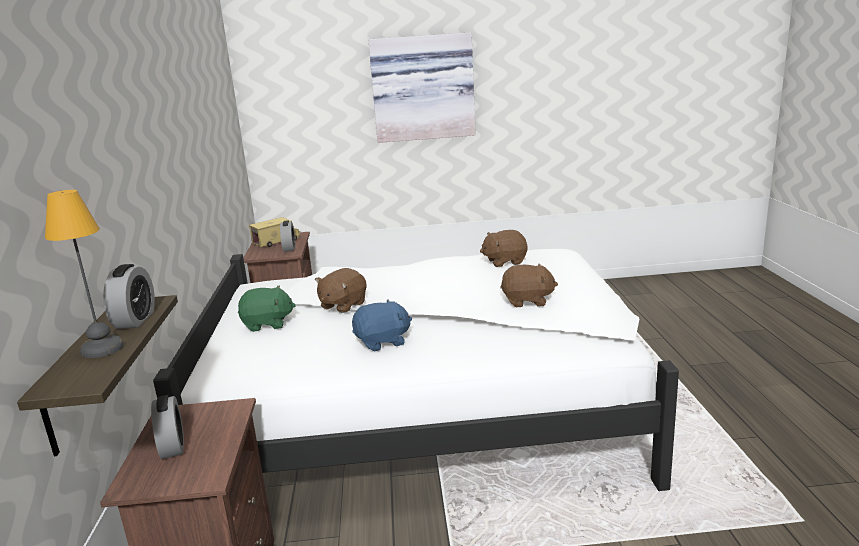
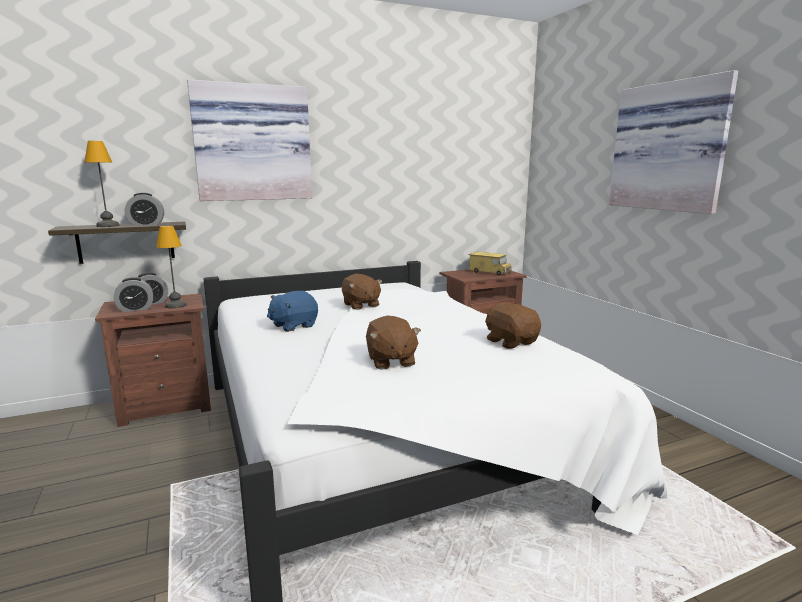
camera: 70 degrees right, 5 degrees down
green plush toy [238,285,296,332] -> none
alarm clock [280,220,296,252] -> alarm clock moved to [114,277,153,312]
brown plush toy [315,268,367,313] -> brown plush toy turned 135 degrees counterclockwise [342,274,382,310]
blue plush toy [352,299,412,352] -> blue plush toy turned 90 degrees clockwise [267,291,318,332]
none -> table lamp [156,226,187,308]
none -> picture [187,80,312,201]

